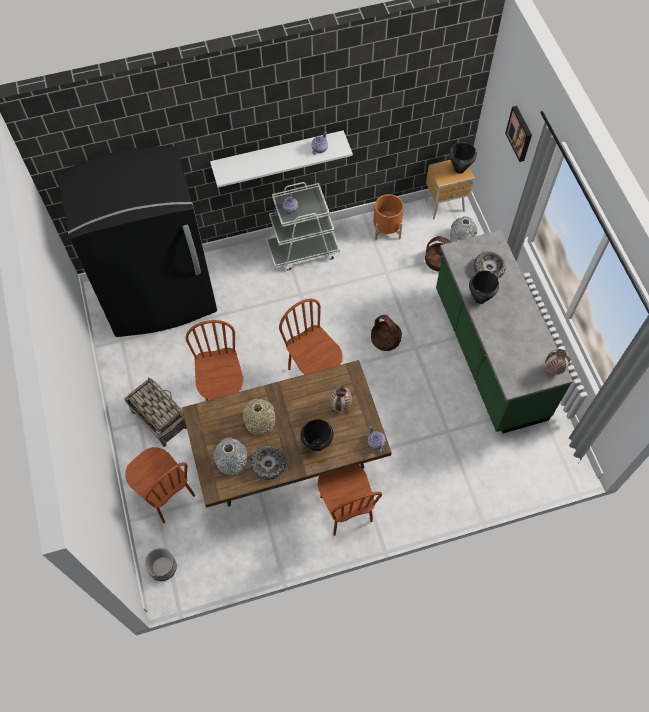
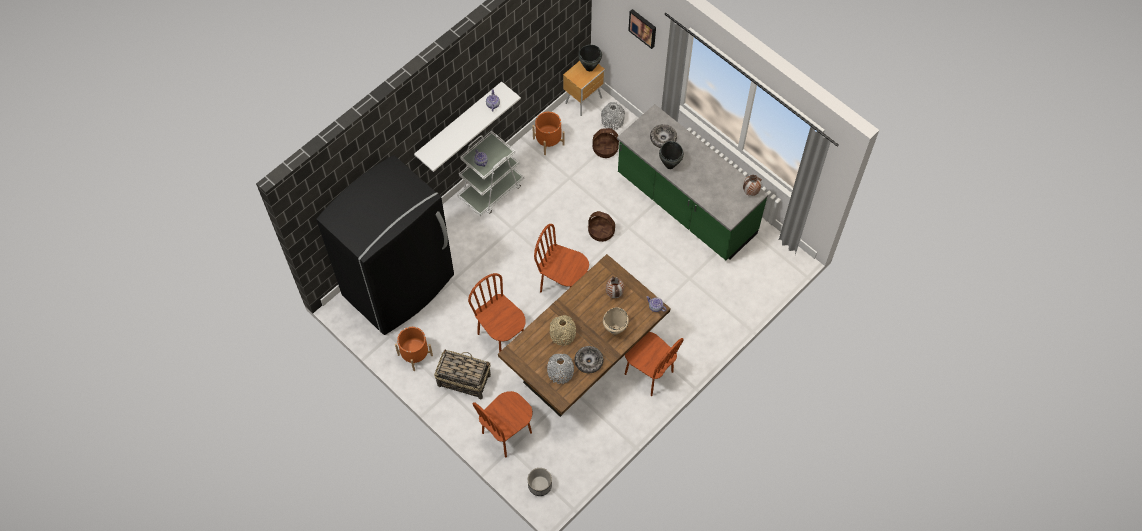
camera: 30 degrees left, 0 degrees up
brown chair [125,447,195,523] -> brown chair turned 120 degrees clockwise [473,391,533,457]
black cooking pot [300,419,333,451] -> beige cooking pot [603,307,629,335]
none -> orange planter [395,327,433,371]

